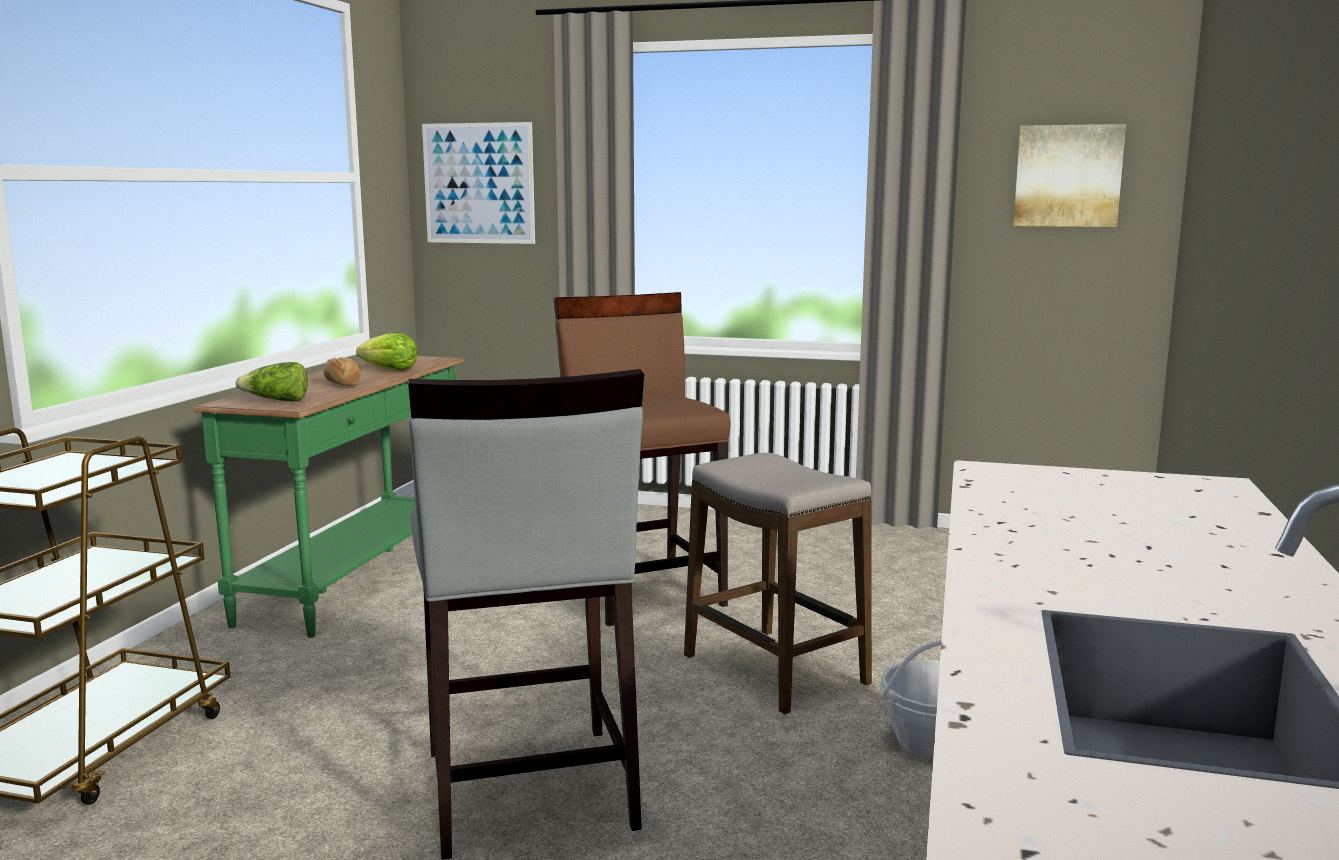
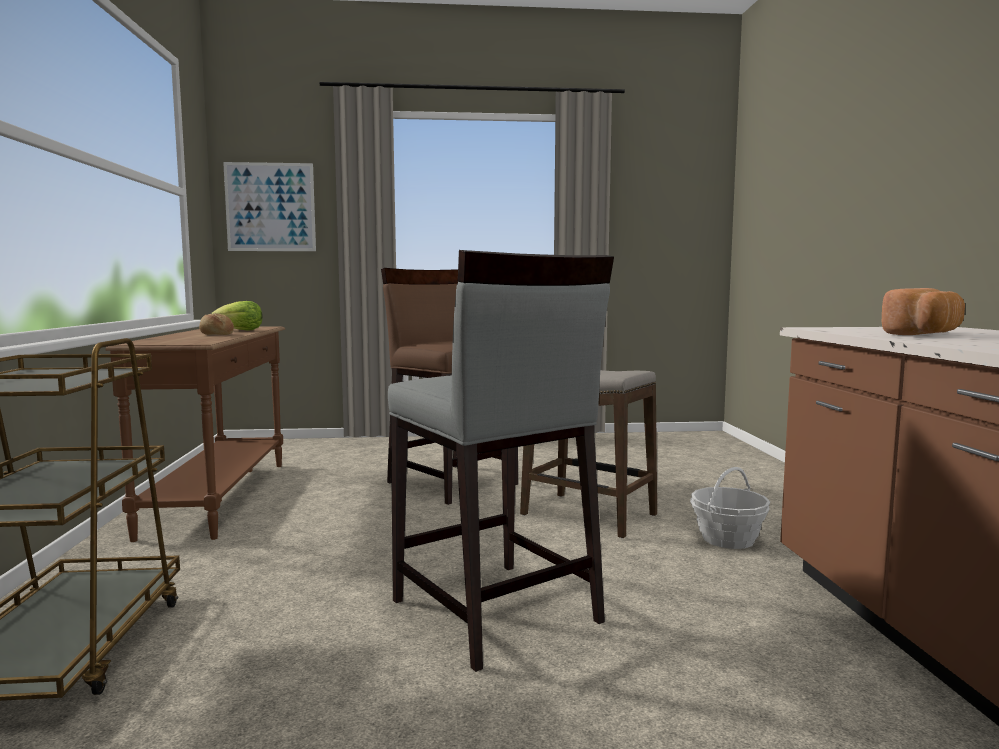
camera: 20 degrees left, 5 degrees down
green console table [194,356,465,638] -> brown console table [105,326,285,542]
lettuce [236,362,308,401] -> none
picture [1013,124,1126,227] -> none
none -> bread [882,288,965,335]

